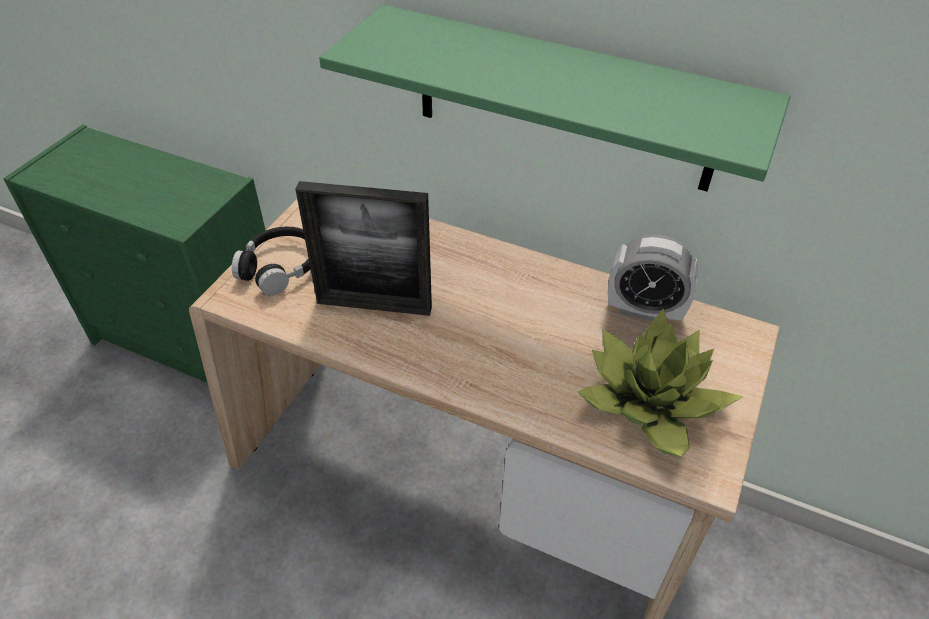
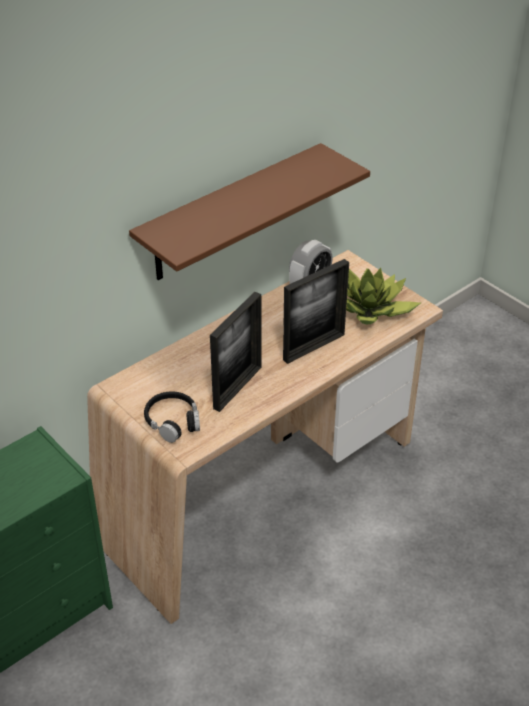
camera: 65 degrees left, 5 degrees down
green shelf [319,5,790,191] -> brown shelf [129,143,370,280]
none -> picture frame [283,259,349,364]

